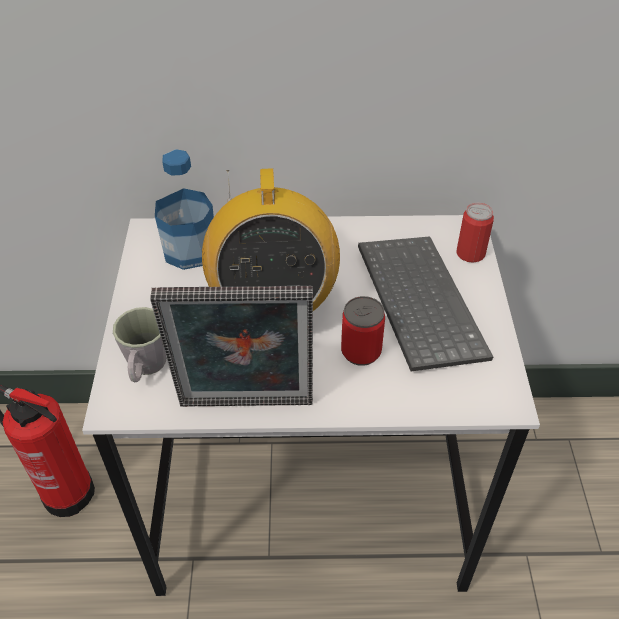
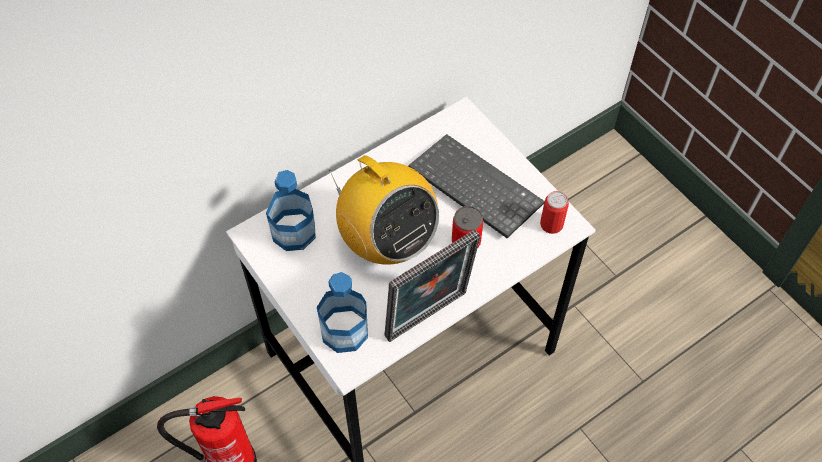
camera: 35 degrees left, 10 degrees up
grey mug [113,307,166,383] -> bottle [317,272,368,353]
can [456,203,494,263] -> can moved to [540,191,569,234]

